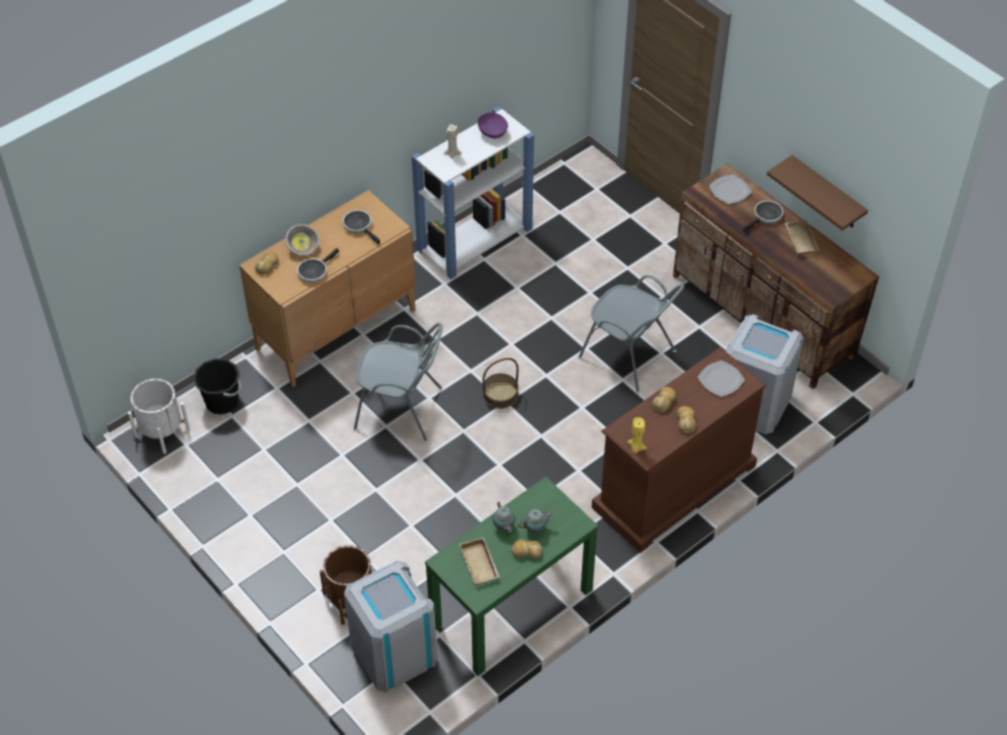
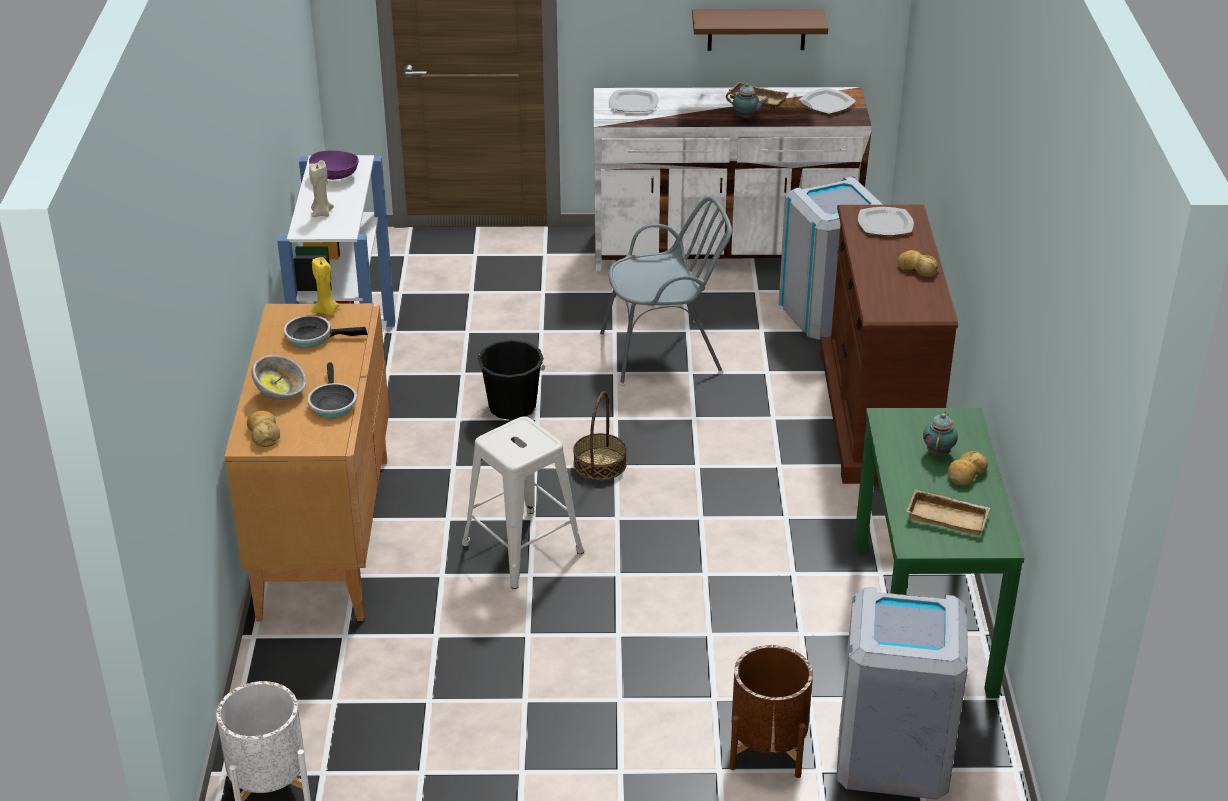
camera: 50 degrees left, 15 degrees down
black bucket [193,358,241,414] -> black bucket moved to [477,340,545,420]
grey chair [353,323,443,443] -> white stool [462,416,584,589]
teapot [492,501,515,532] -> teapot moved to [726,83,769,118]
yellow candle [627,417,647,453] -> yellow candle moved to [311,257,340,315]
bread [652,387,676,412] -> none
brown cabinet [673,163,879,389] -> white cabinet [594,87,872,272]
frying pan [743,200,783,232] -> none
none -> plate [799,88,856,114]

